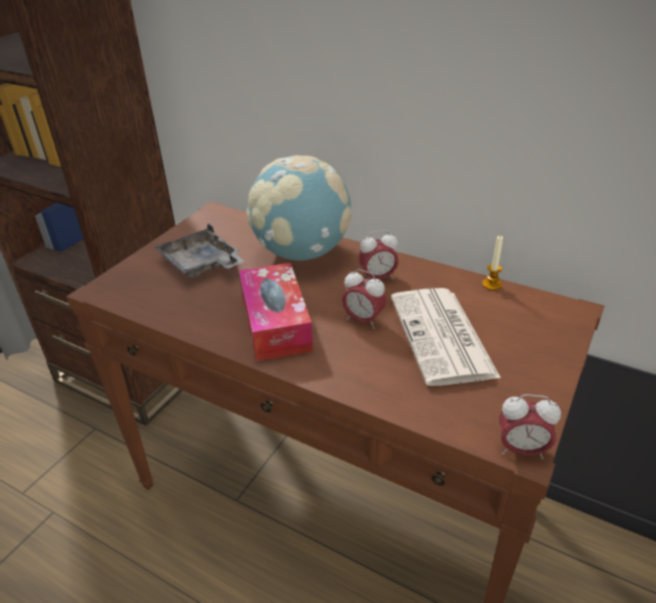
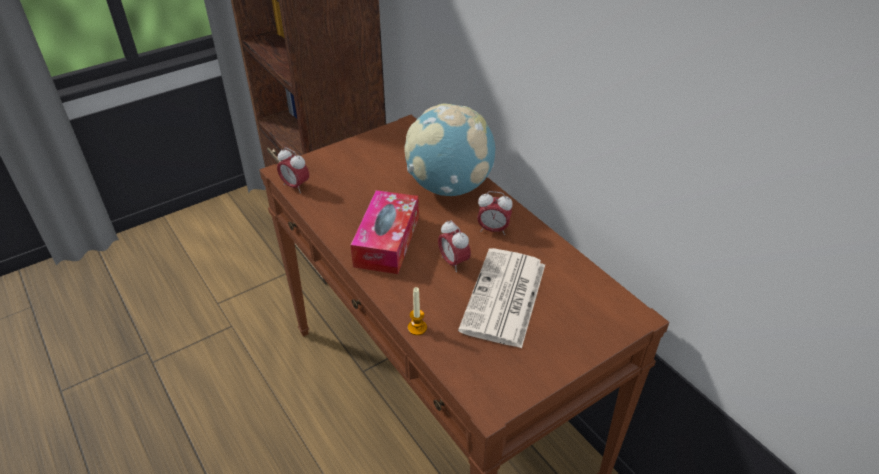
camera: 25 degrees right, 5 degrees up
grey tray [155,224,244,278] -> none
candle [482,235,503,290] -> candle moved to [408,287,427,335]
alarm clock [499,394,561,459] -> alarm clock moved to [277,148,309,193]

